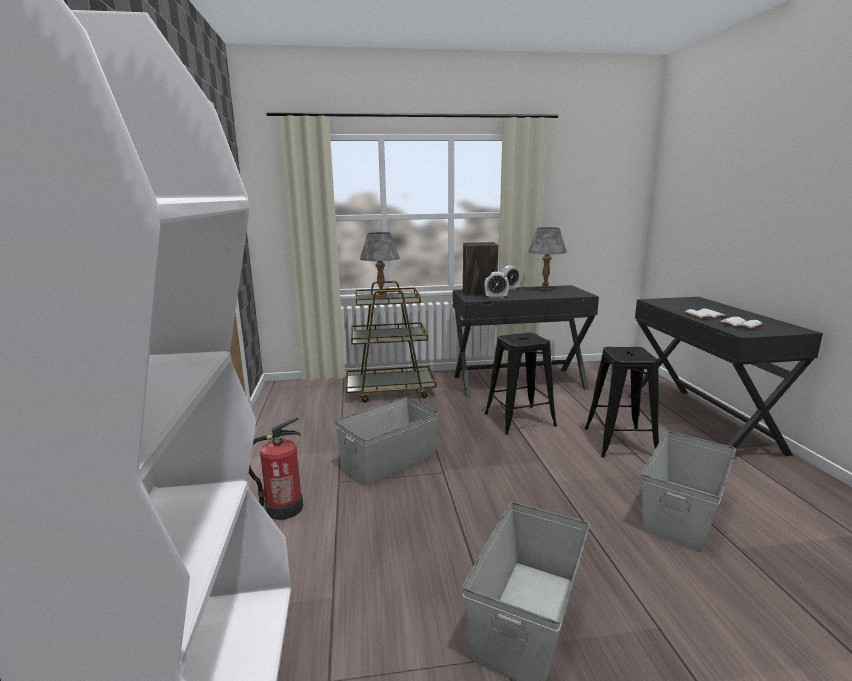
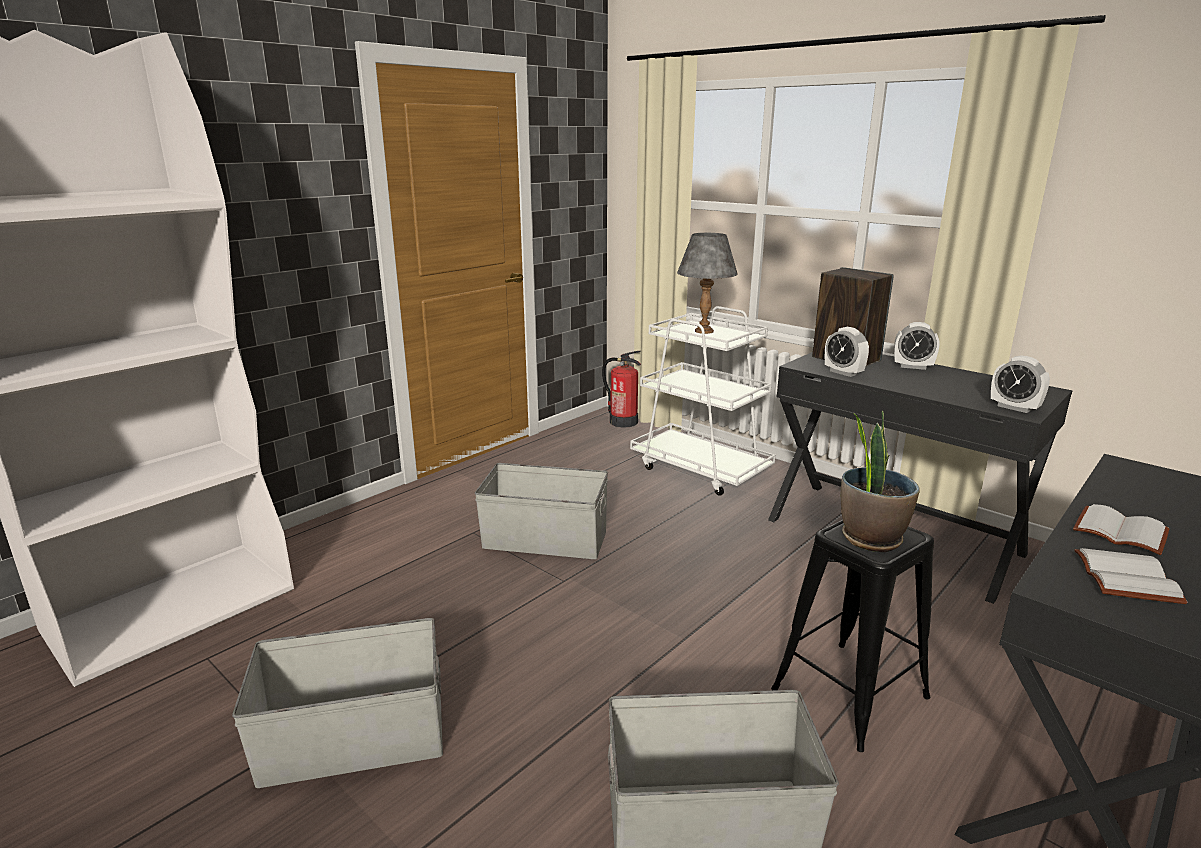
camera: 50 degrees right, 5 degrees up
fire extinguisher [249,417,303,520] -> fire extinguisher moved to [602,351,641,428]
brown cart [346,281,437,402] -> white cart [630,306,776,496]
black stool [485,332,557,435] -> none
grey table lamp [528,227,567,290] -> none
none -> potted plant [841,411,920,552]
none -> alarm clock [991,355,1050,413]

